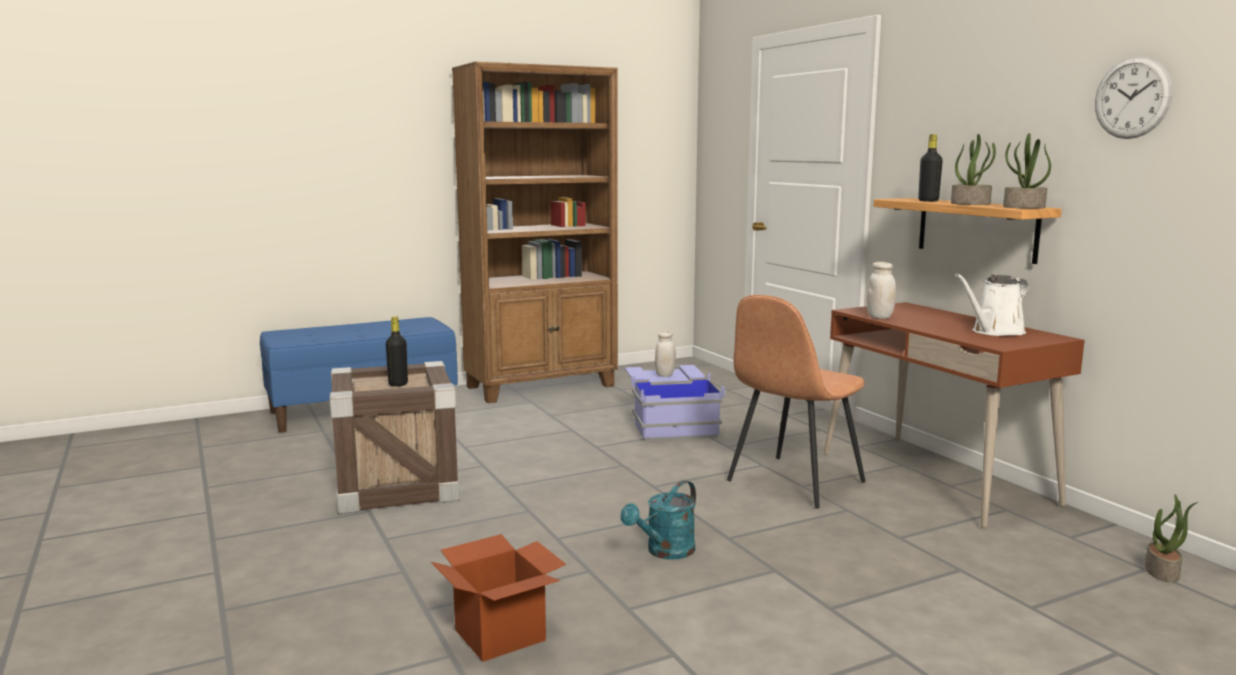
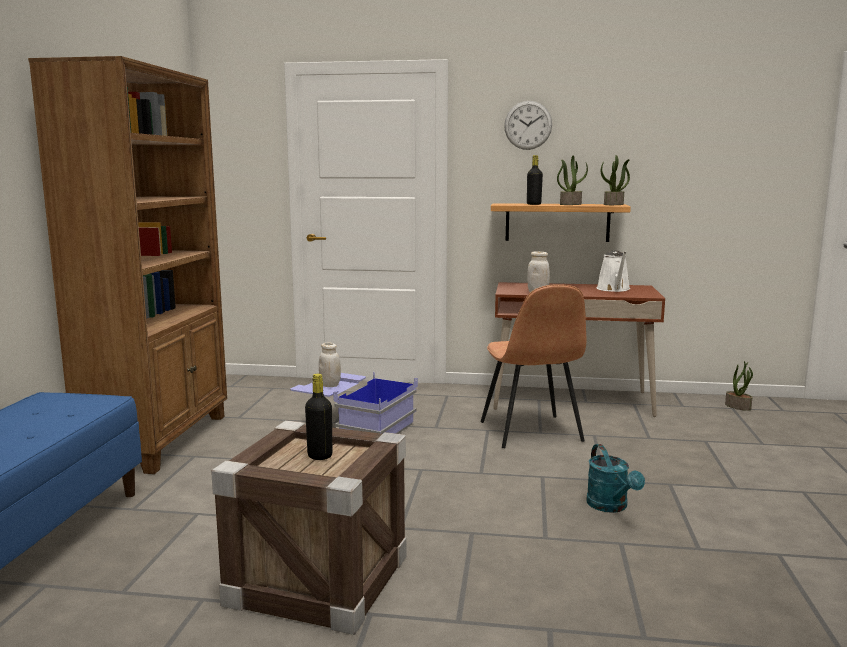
camera: 55 degrees left, 0 degrees up
cardboard box [431,534,566,662] -> none
wall clock [1095,56,1172,139] -> wall clock moved to [504,101,552,150]

